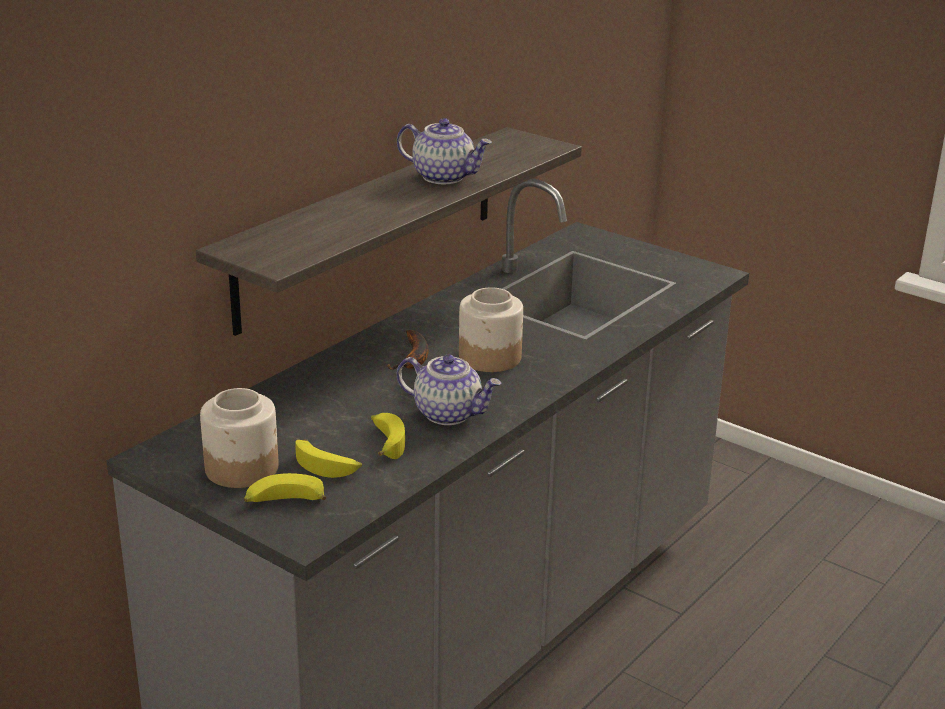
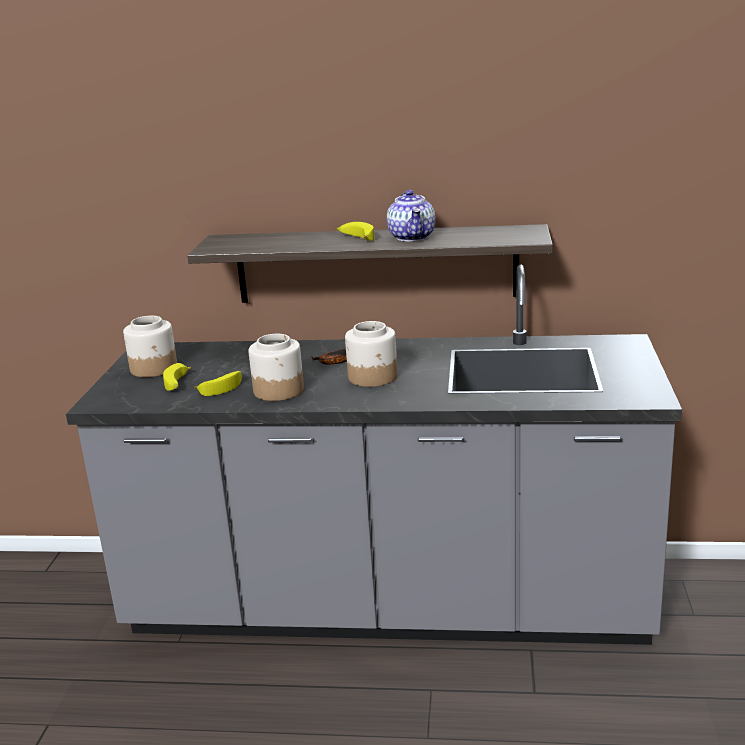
camera: 60 degrees right, 5 degrees down
banana [244,473,326,502] -> banana moved to [337,222,374,241]
teapot [396,355,501,425] -> jar [249,334,304,401]

